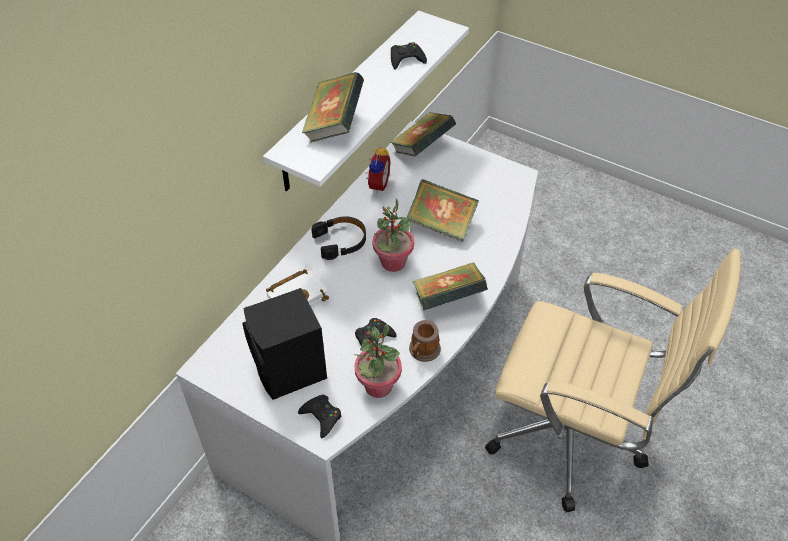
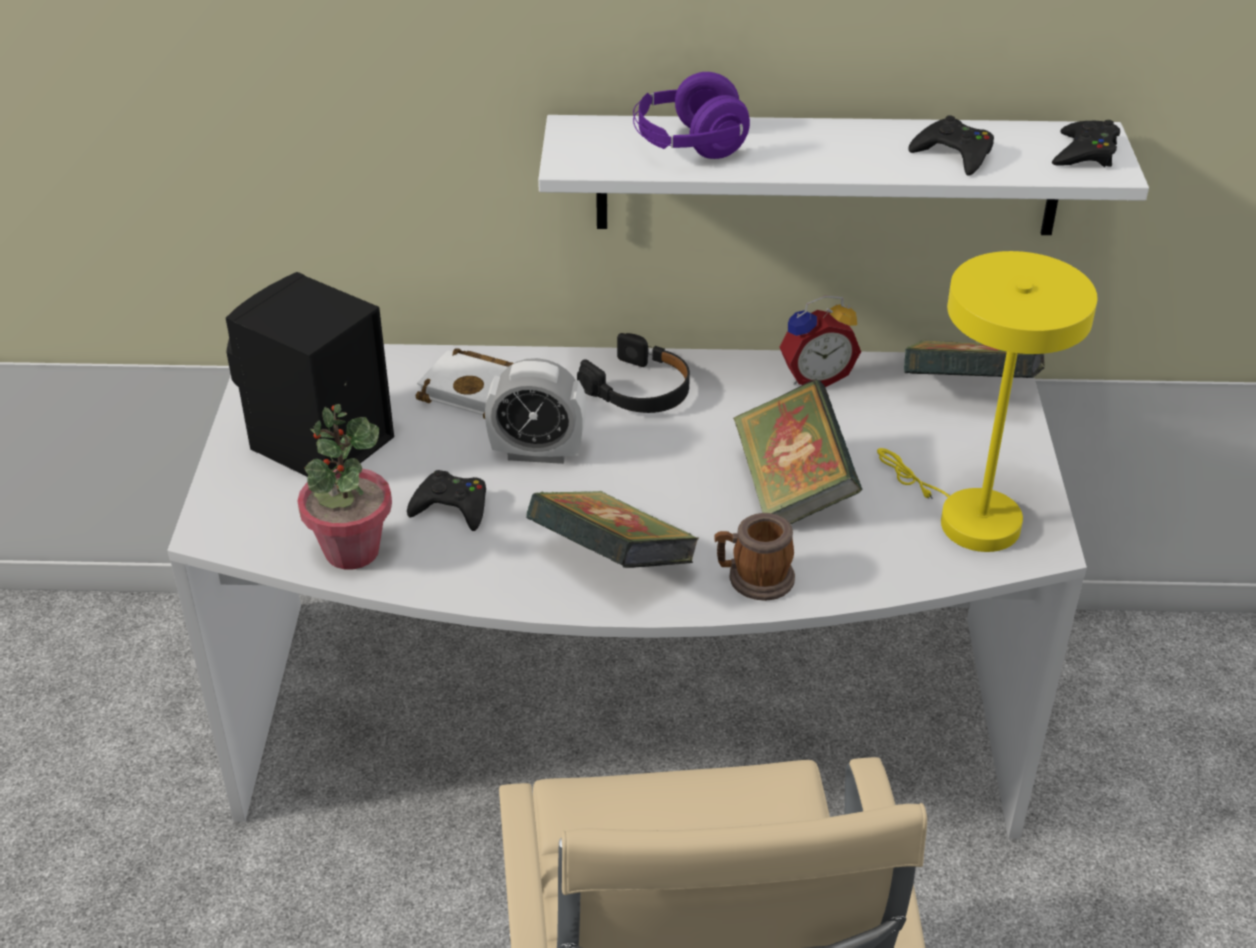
camera: 60 degrees right, 10 degrees down
black game controller [298,395,342,438] -> black game controller moved to [1052,120,1120,167]
book [302,72,364,142] -> purple headphones [633,72,750,159]
potted plant [372,199,414,272] -> none
mug [409,320,441,362] -> mug moved to [715,513,795,601]
none -> alarm clock [485,358,586,464]
none -> yellow table lamp [877,251,1097,552]

